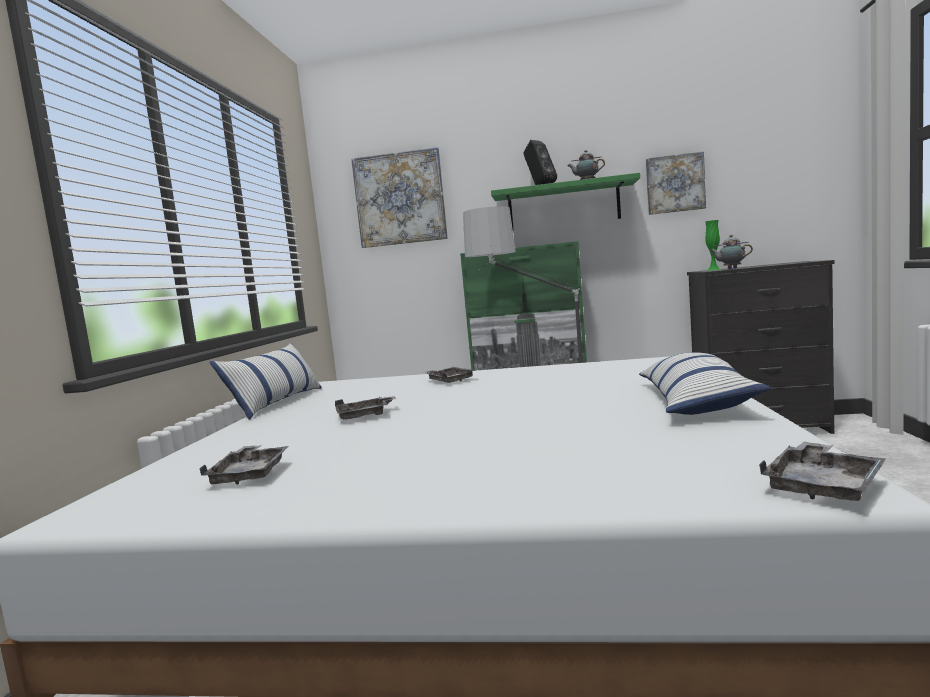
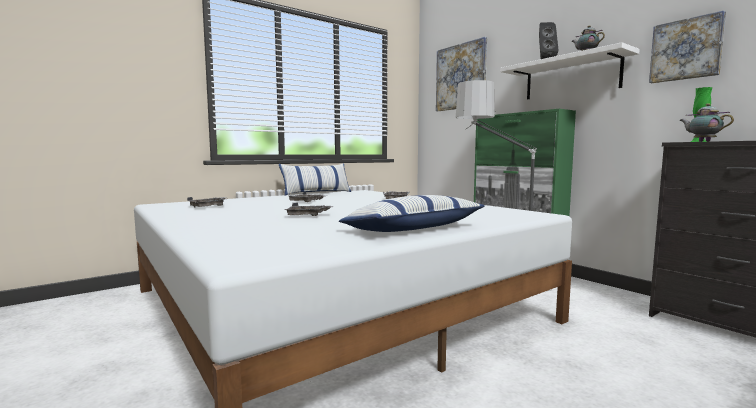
camera: 45 degrees right, 0 degrees up
green shelf [491,173,640,230] -> white shelf [500,42,640,100]
grey tray [759,441,886,501] -> grey tray moved to [284,203,333,216]

